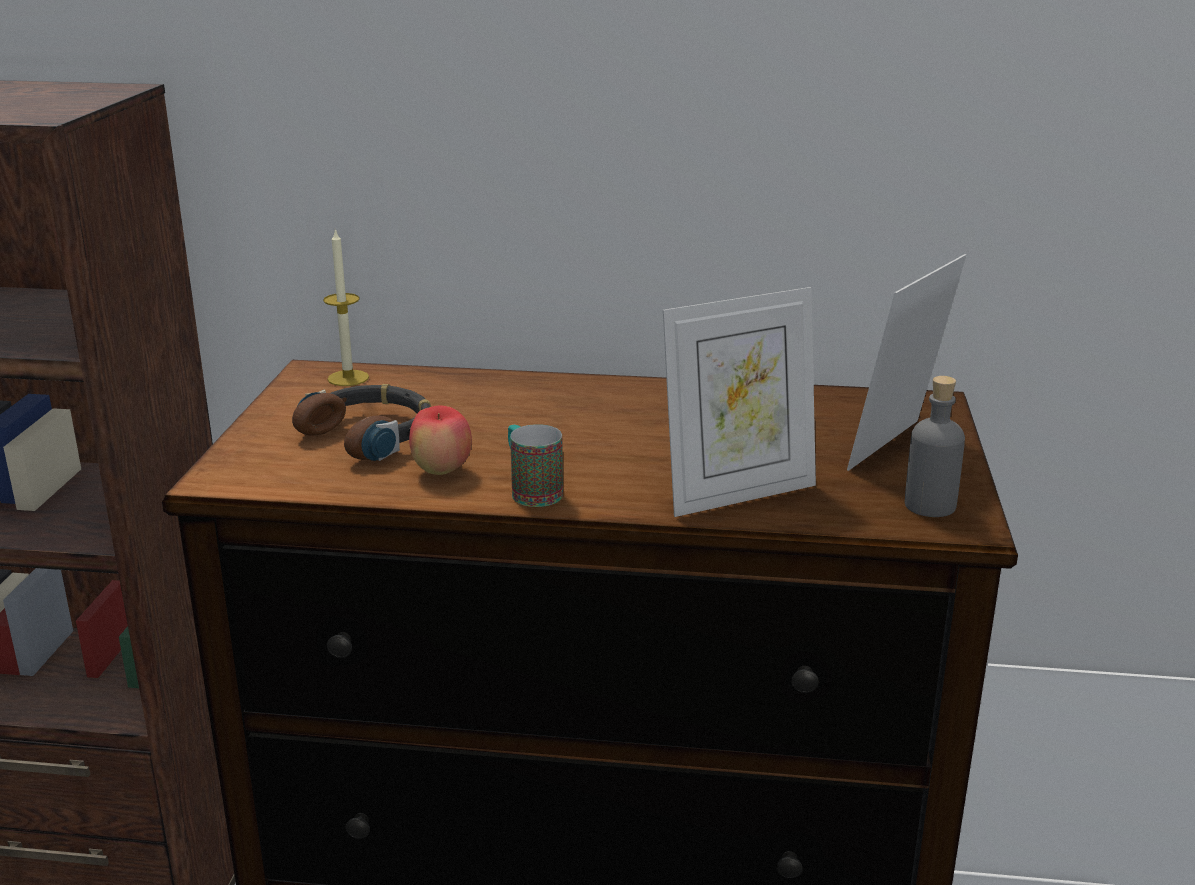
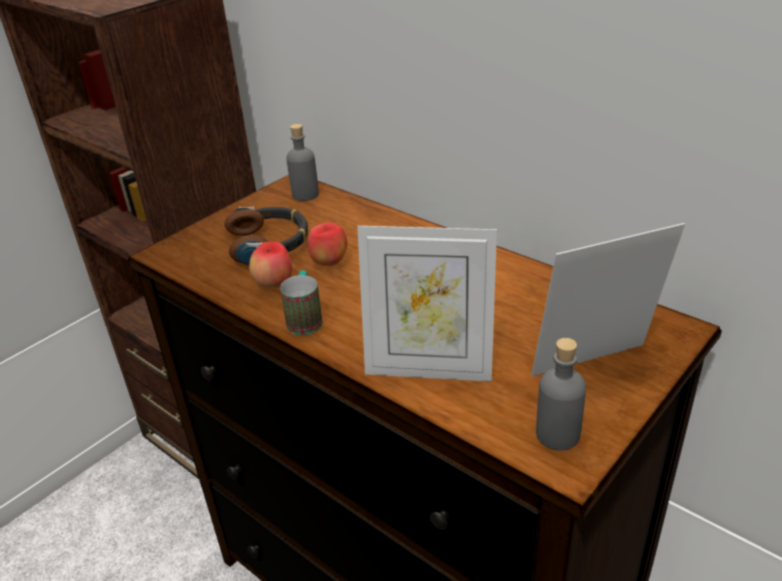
camera: 35 degrees right, 10 degrees up
candle [323,229,369,386] -> grey bottle [286,124,319,201]
none -> apple [307,223,347,266]

